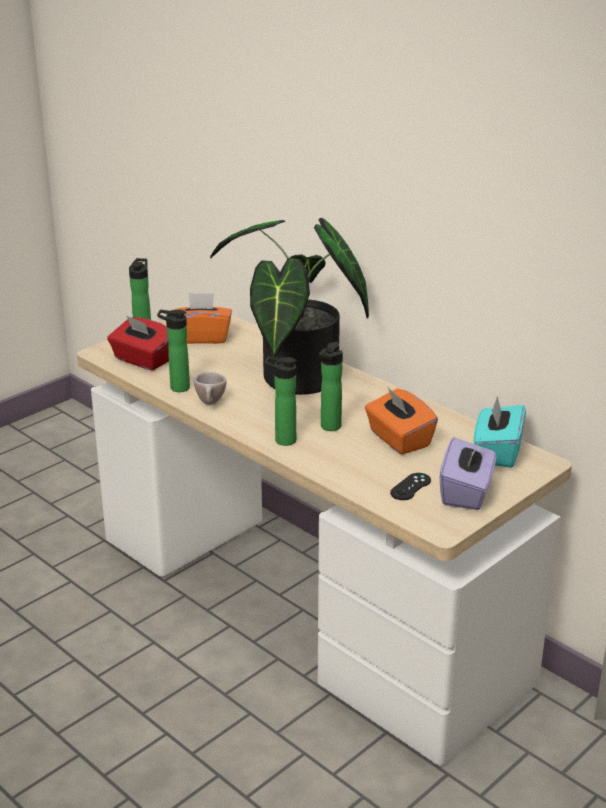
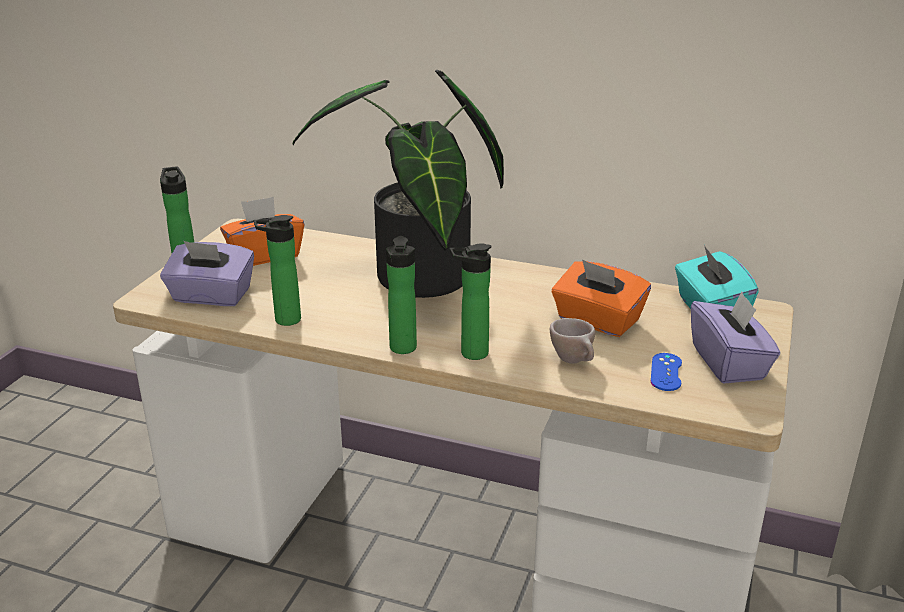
camera: 25 degrees left, 0 degrees up
red tissue box [107,315,169,371] -> purple tissue box [160,241,254,306]
beige cup [194,372,226,405] -> beige cup moved to [550,318,595,364]
bottle [318,342,343,431] -> bottle moved to [386,236,417,354]
black game controller [390,473,431,500] -> blue game controller [651,353,682,391]

